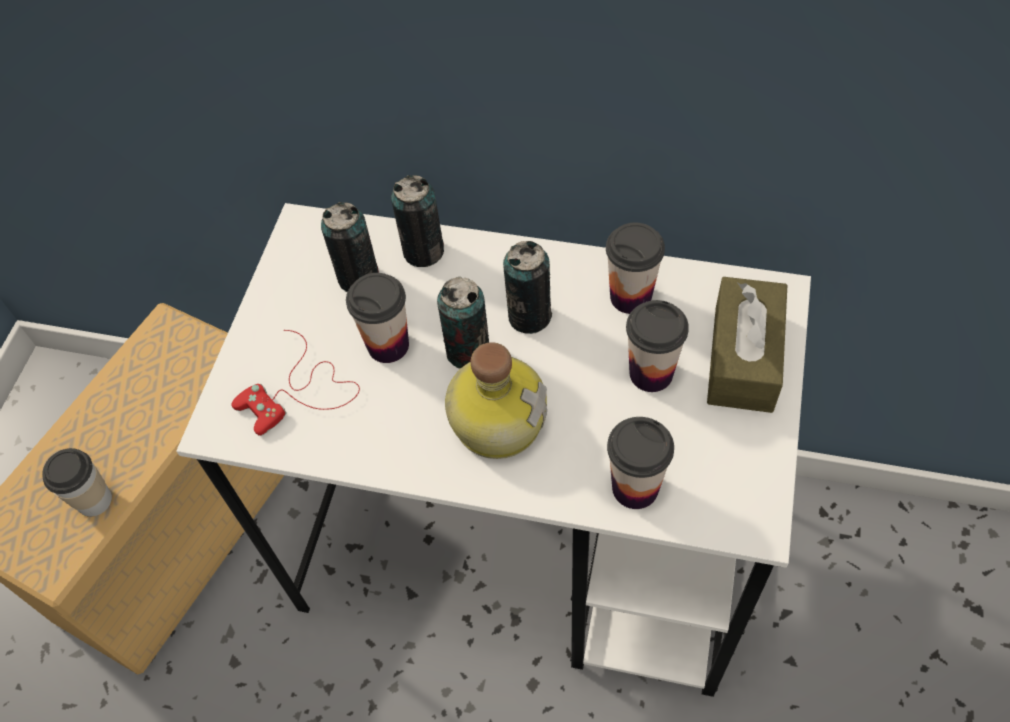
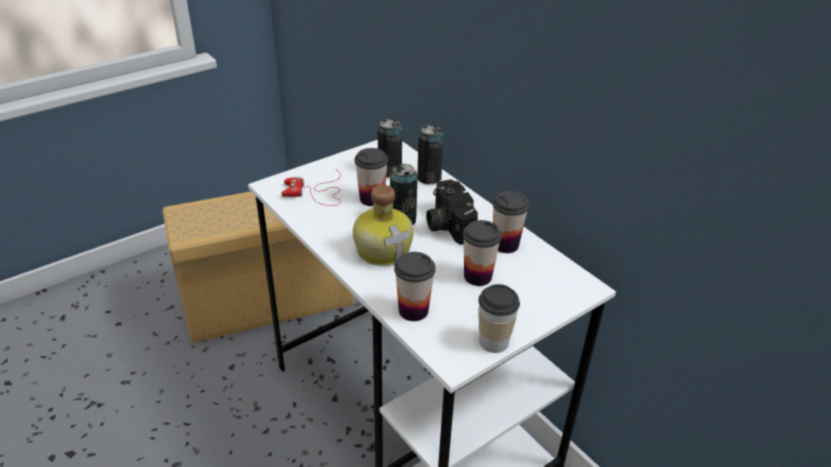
camera: 35 degrees right, 20 degrees down
cup [42,448,112,517] -> cup moved to [478,284,520,353]
can [503,241,552,334] -> camera [426,180,478,245]
brown tissue box [707,277,787,413] -> none

